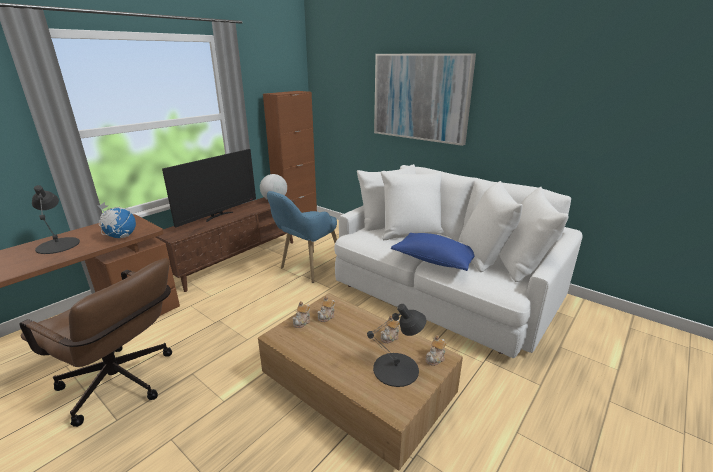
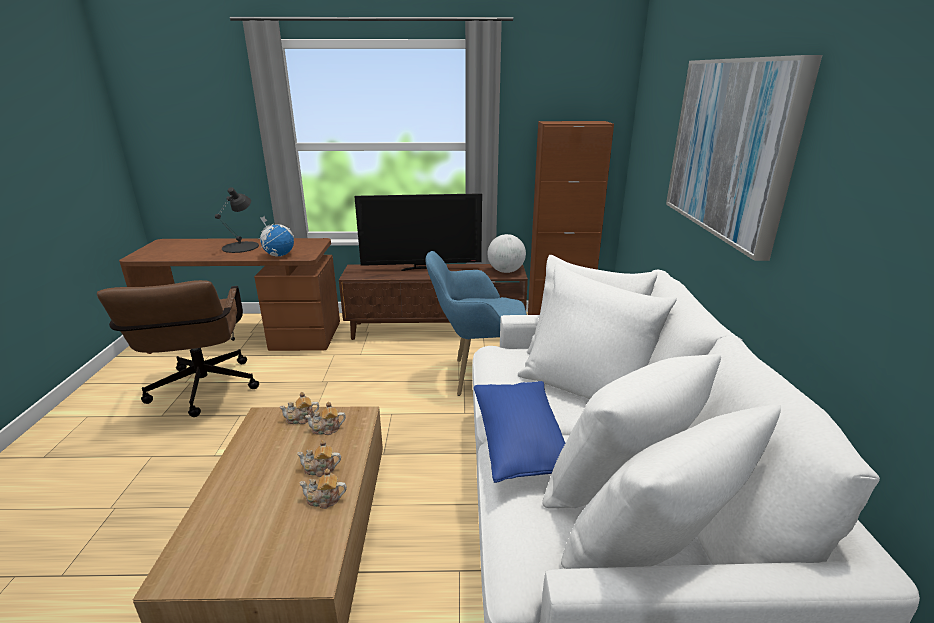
camera: 50 degrees right, 0 degrees up
black table lamp [367,304,426,387] -> none
teapot [426,335,446,366] -> teapot moved to [297,440,341,477]

